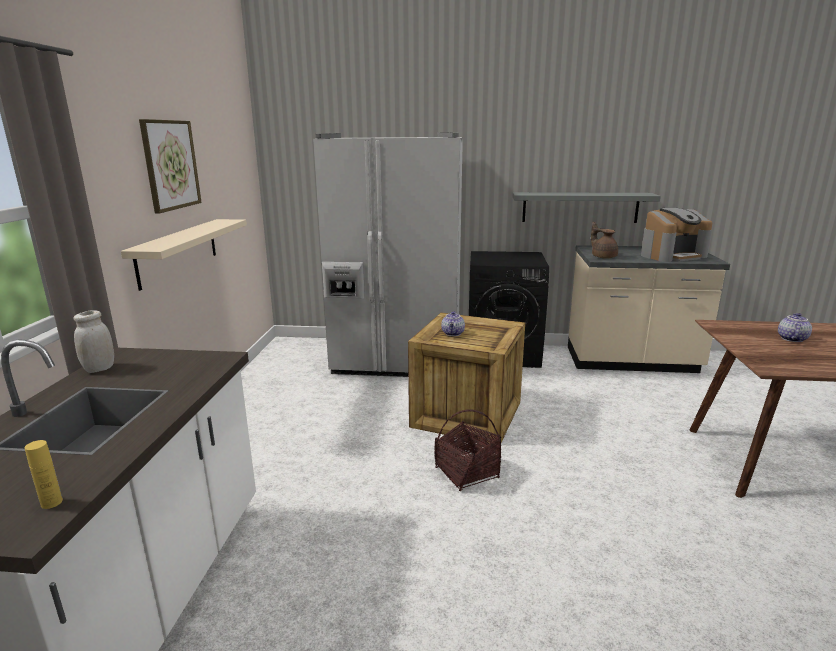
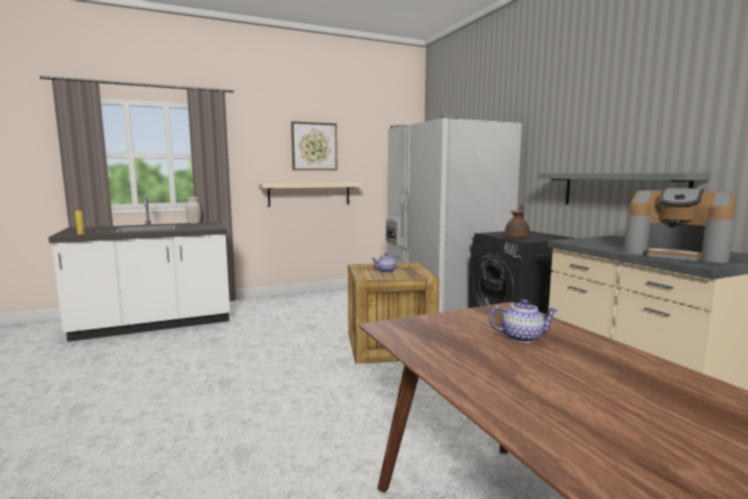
camera: 60 degrees right, 10 degrees down
basket [434,409,501,491] -> none
brown teapot [591,222,618,258] -> brown teapot moved to [505,204,530,238]

